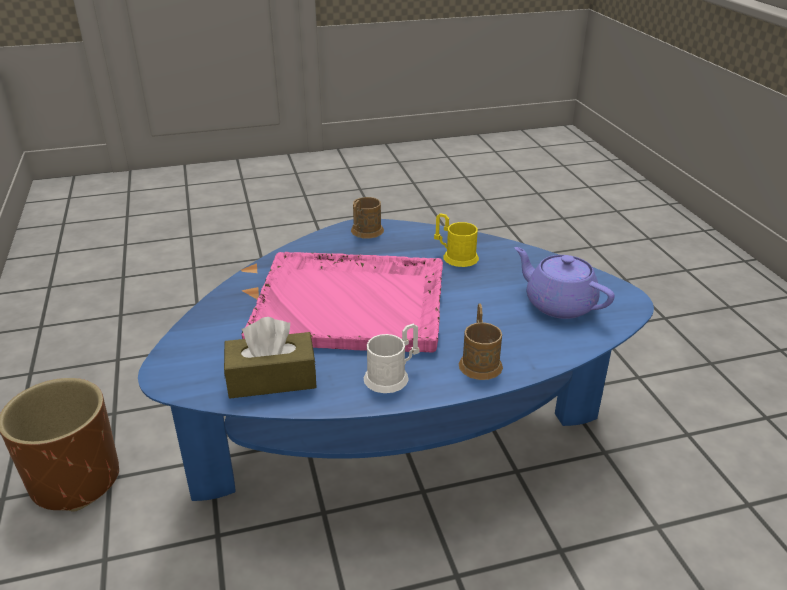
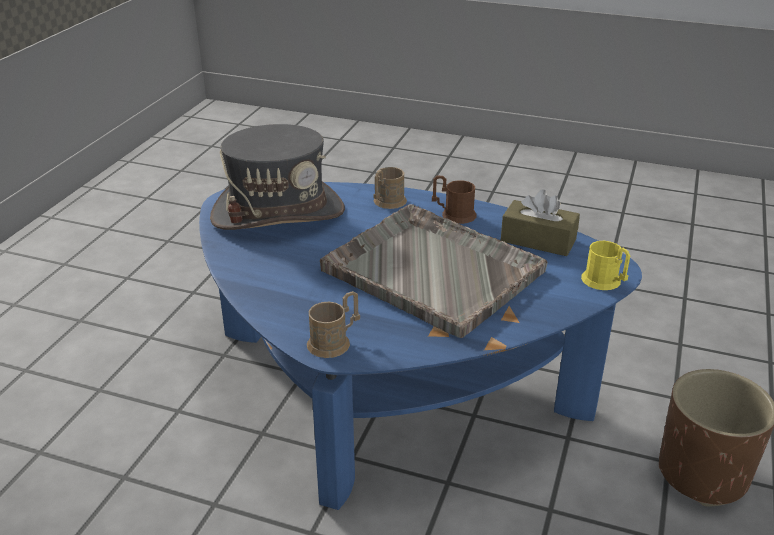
camera: 145 degrees left, 0 degrees up
pink tray [241,252,443,353] -> grey tray [320,204,548,338]
white mug [363,324,419,393] -> brown mug [432,176,477,224]
yellow mug [434,213,479,267] -> yellow mug moved to [581,241,630,290]
purple teapot [514,247,615,319] -> grey hat [210,124,345,230]

